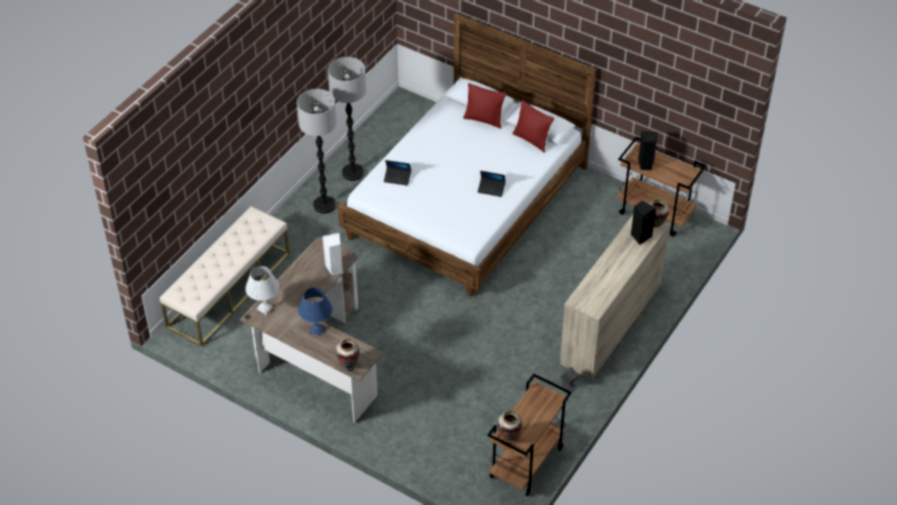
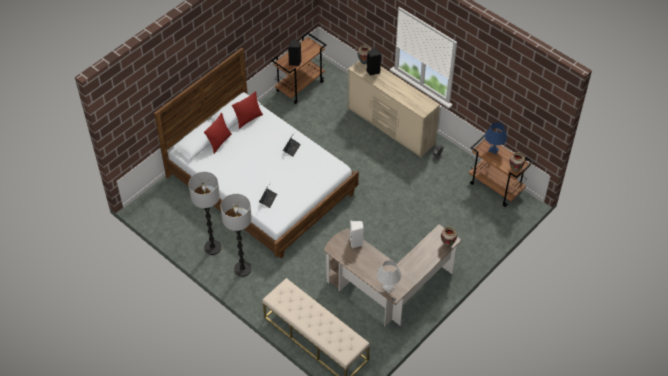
camera: 80 degrees left, 5 degrees up
blue table lamp [298,288,333,337] -> blue table lamp moved to [485,122,507,155]

